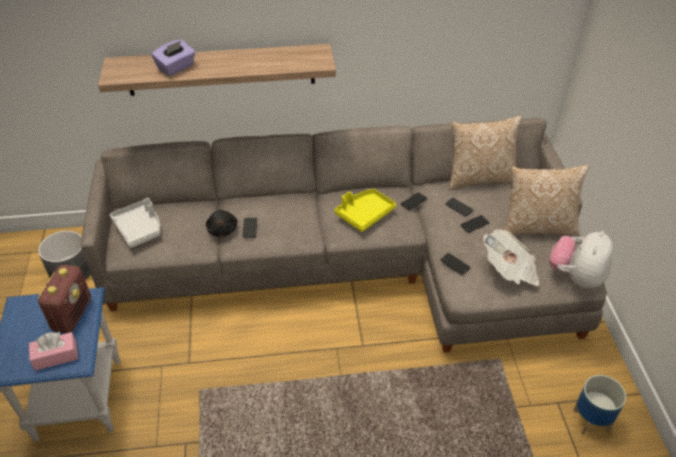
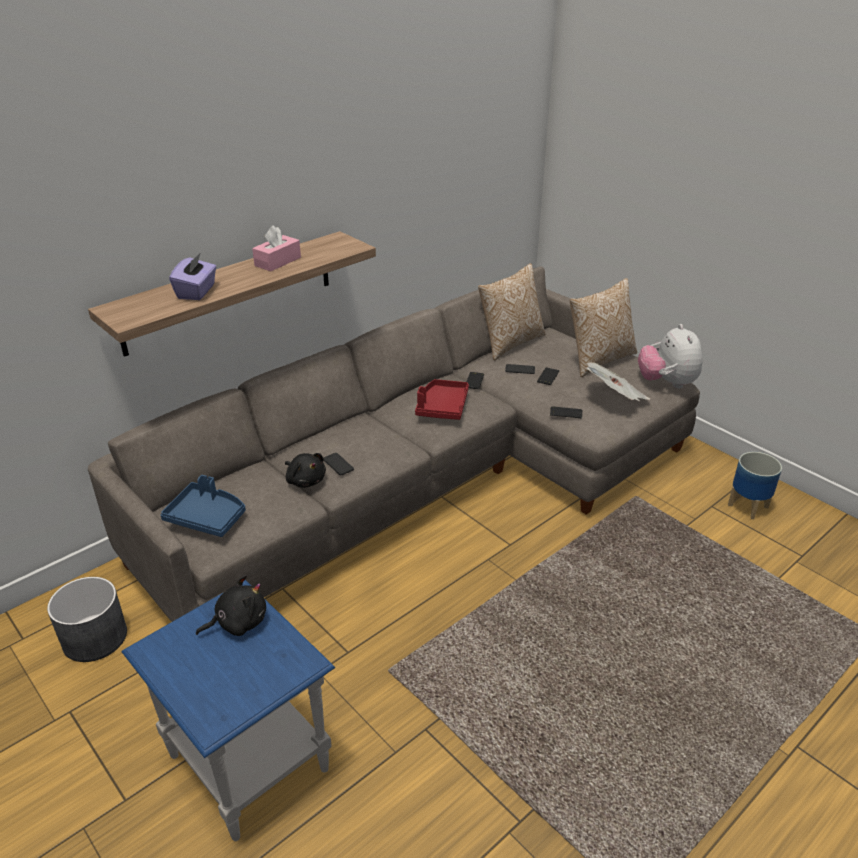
camera: 35 degrees left, 10 degrees down
pink tissue box [29,332,78,371] -> pink tissue box moved to [252,225,301,271]
radio [38,265,91,333] -> black plush toy [196,575,266,636]
grey tray [110,198,161,248] -> blue tray [161,475,246,537]
yellow tray [334,189,396,232] -> red tray [415,379,469,420]

